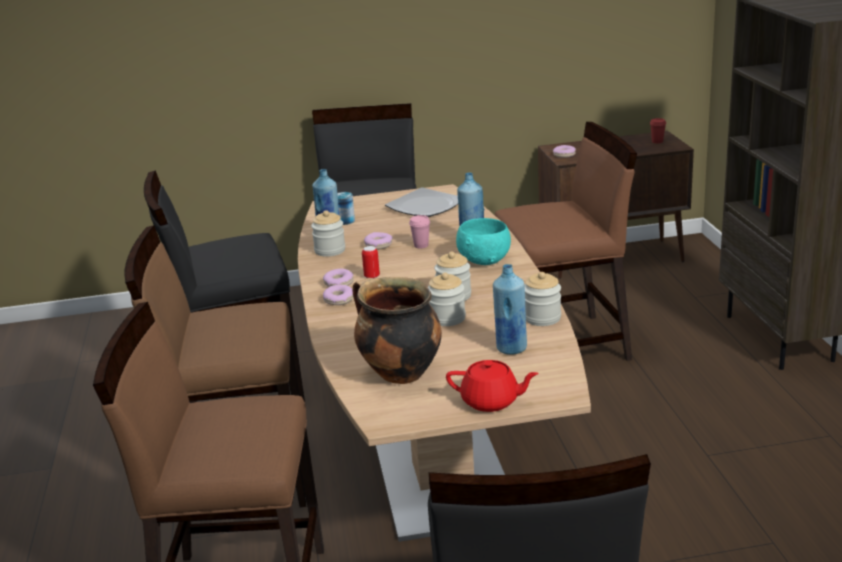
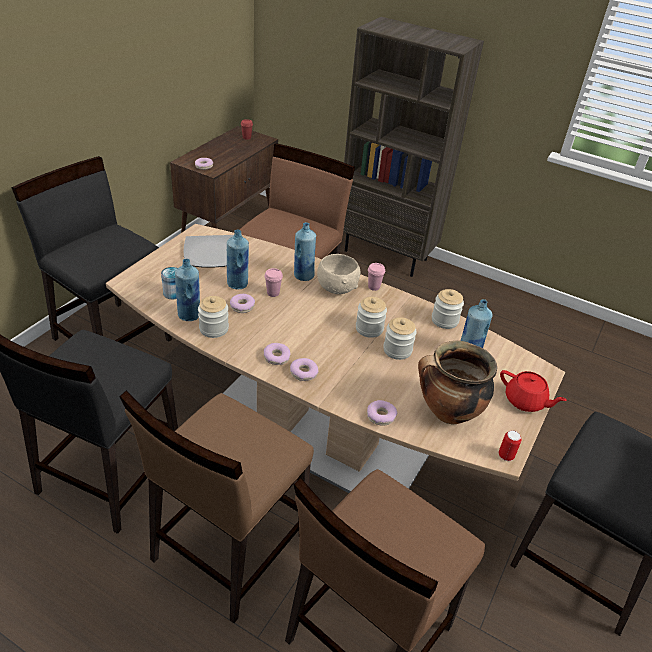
camera: 55 degrees left, 15 degrees up
can [362,246,380,279] -> can moved to [499,431,522,461]
red teapot [446,360,539,412] -> red teapot turned 75 degrees clockwise [500,370,567,412]
turquoise bowl [456,218,511,265] -> beige bowl [317,254,360,294]
none -> blue bottle [227,230,249,289]
none -> donut [367,400,397,426]
none -> pink cup [368,263,385,291]

